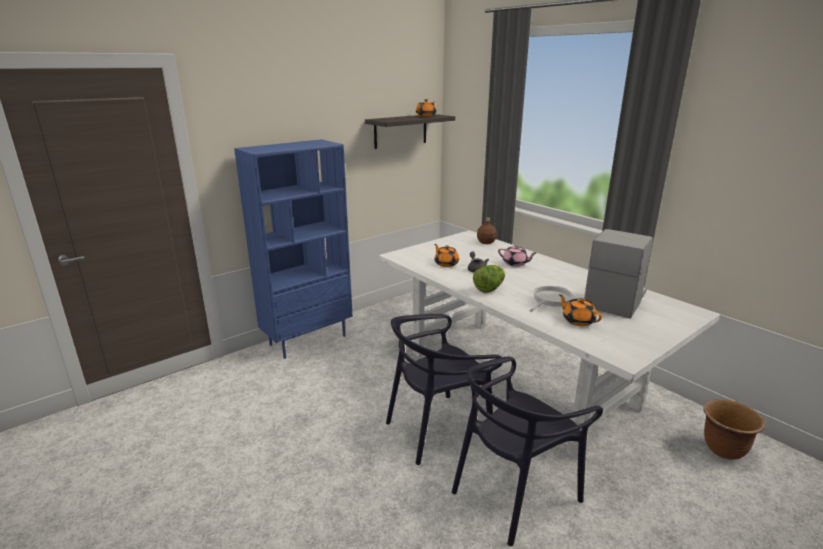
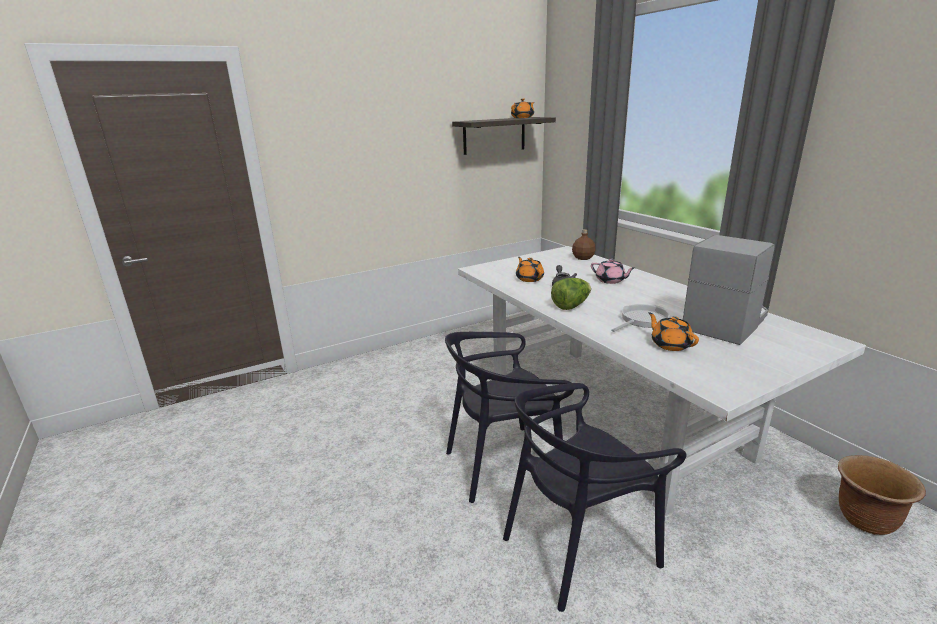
camera: 10 degrees right, 0 degrees up
blue bookcase [234,139,353,359] -> none

